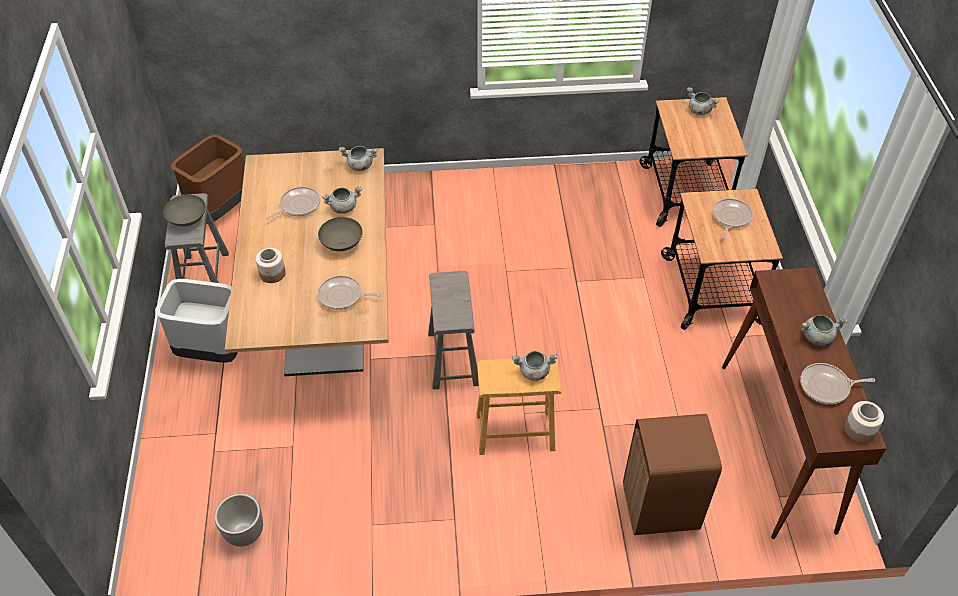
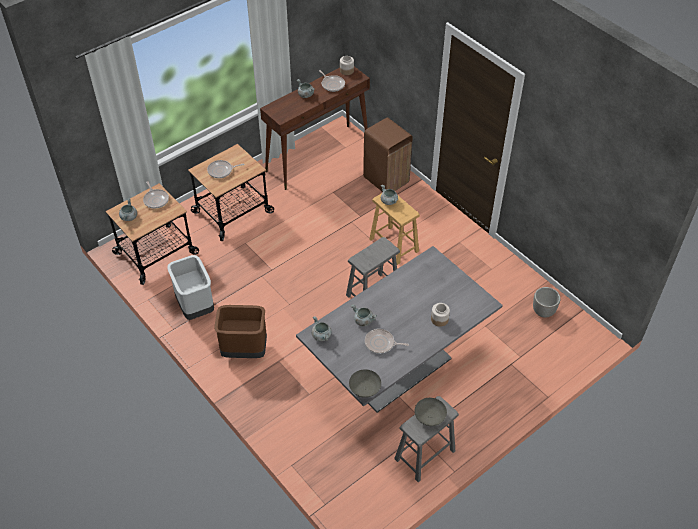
camera: 125 degrees left, 0 degrees up
grey trash can [155,279,238,363] -> grey trash can moved to [167,255,214,320]
brown trash can [170,134,245,221] -> brown trash can moved to [214,305,267,358]
brown dining table [225,148,389,376] -> grey dining table [296,246,503,413]
grey bowl [318,217,362,251] -> grey bowl moved to [349,369,381,398]
frying pan [318,275,383,310] -> frying pan moved to [143,181,169,208]

